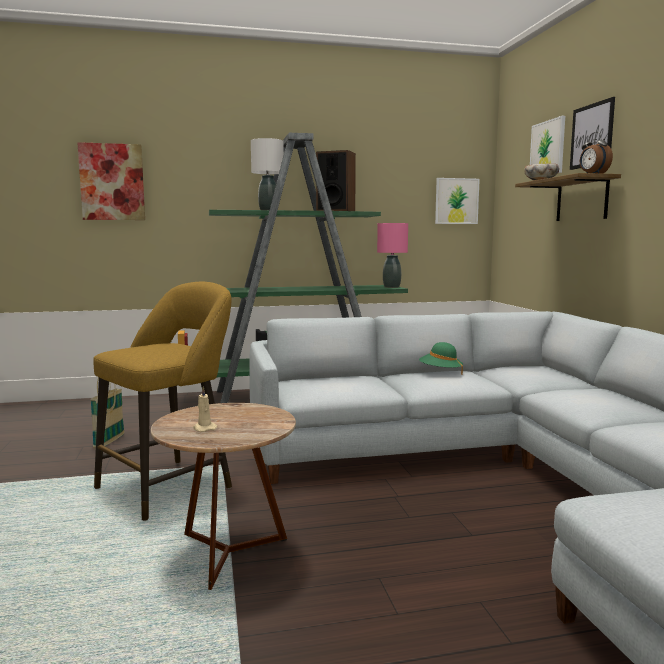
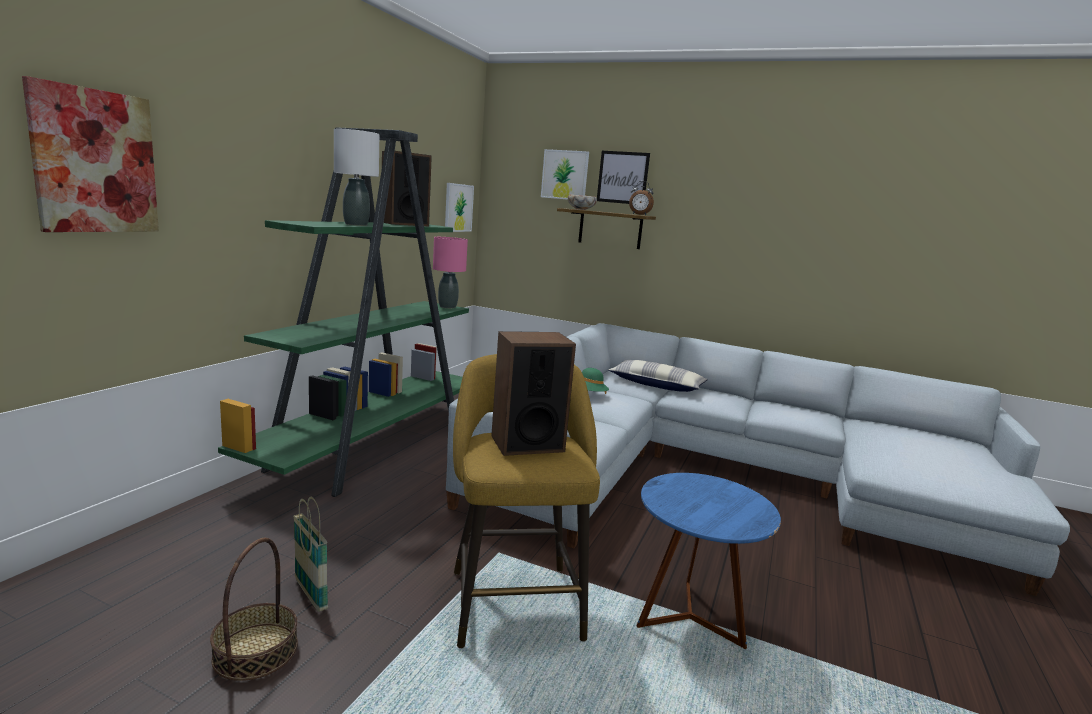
camera: 55 degrees left, 5 degrees up
brown side table [151,403,296,590] -> blue side table [636,473,781,649]
beige candle [193,387,217,432] -> none
none -> basket [210,538,298,681]
none -> speaker [491,331,576,456]
none -> pillow [608,360,708,392]

